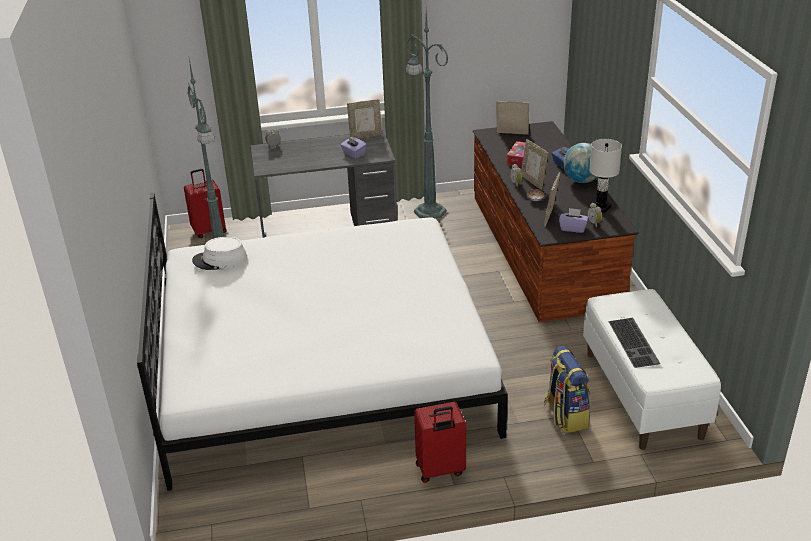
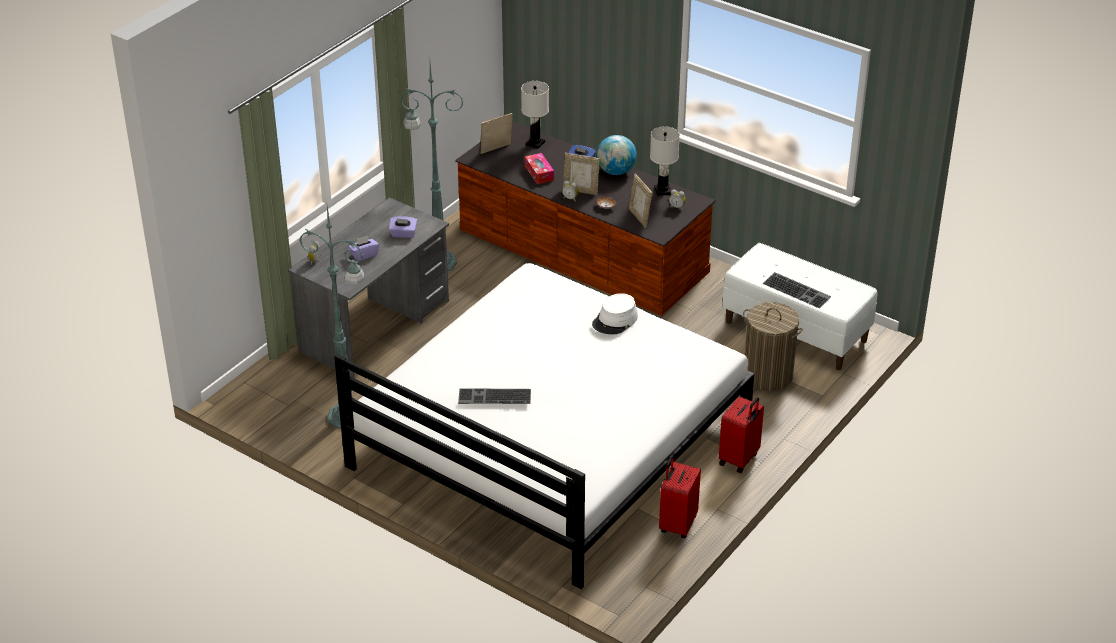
camera: 45 degrees left, 5 degrees up
red suitcase [184,169,226,238] -> red suitcase moved to [659,455,701,538]
white hat [192,237,248,270] -> white hat moved to [592,293,638,334]
picture frame [347,99,382,138] -> none
backpack [544,345,590,433] -> laundry basket [743,302,803,391]
purple tissue box [559,208,588,233] -> purple tissue box moved to [348,235,379,261]
none -> keyboard [458,388,531,404]
none -> white table lamp [521,81,549,149]

